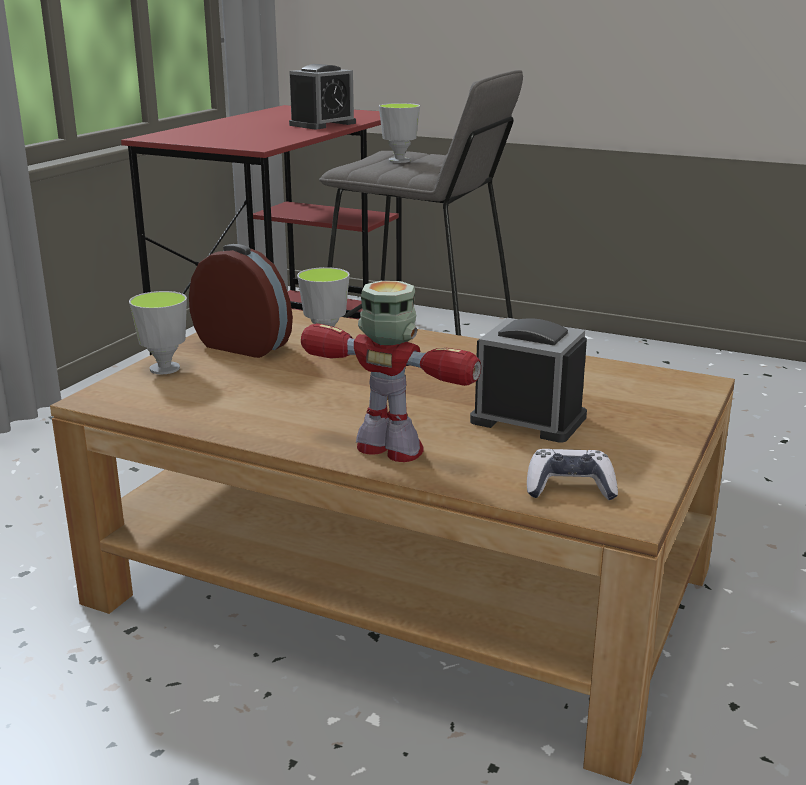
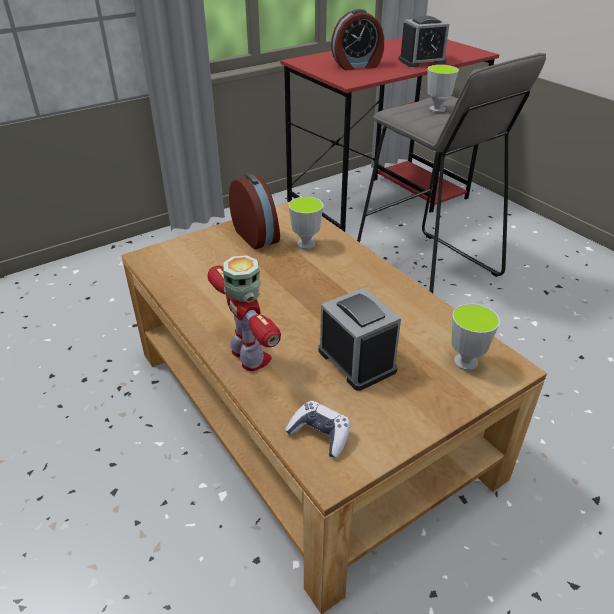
camera: 30 degrees right, 15 degrees up
cup [129,291,187,374] -> cup moved to [451,304,500,371]
none -> alarm clock [331,9,384,70]

